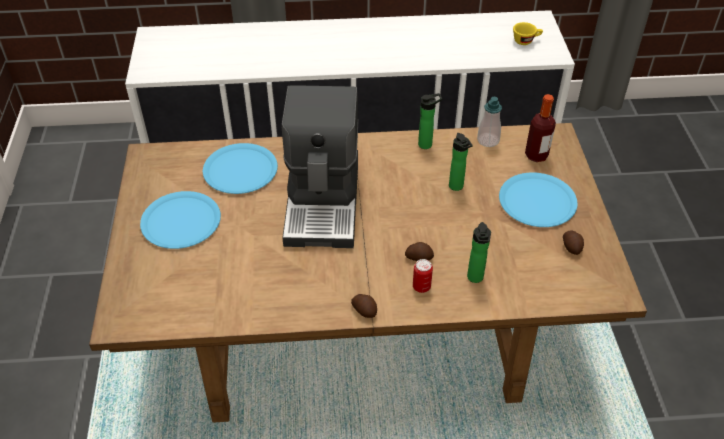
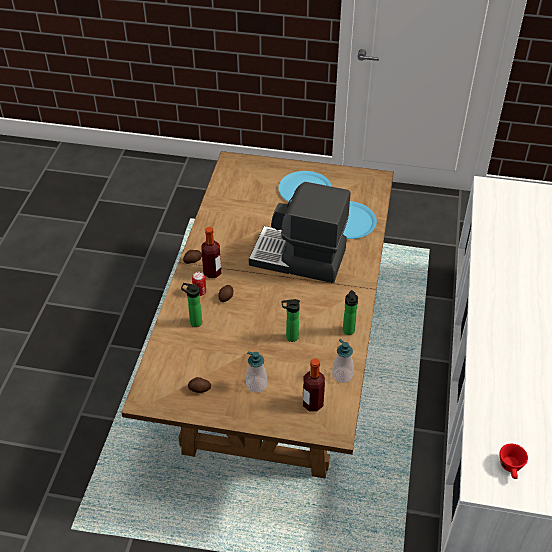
camera: 105 degrees right, 0 degrees up
blue plate [499,172,578,227] -> soap dispenser [246,351,267,393]
yellow cup [513,22,543,45] -> red cup [500,444,528,479]
none -> bottle [201,227,221,278]

